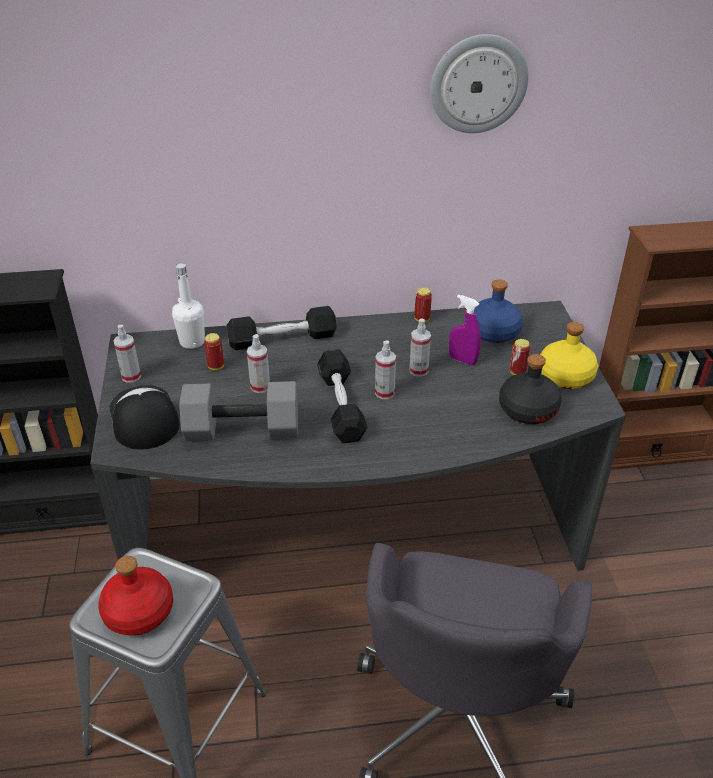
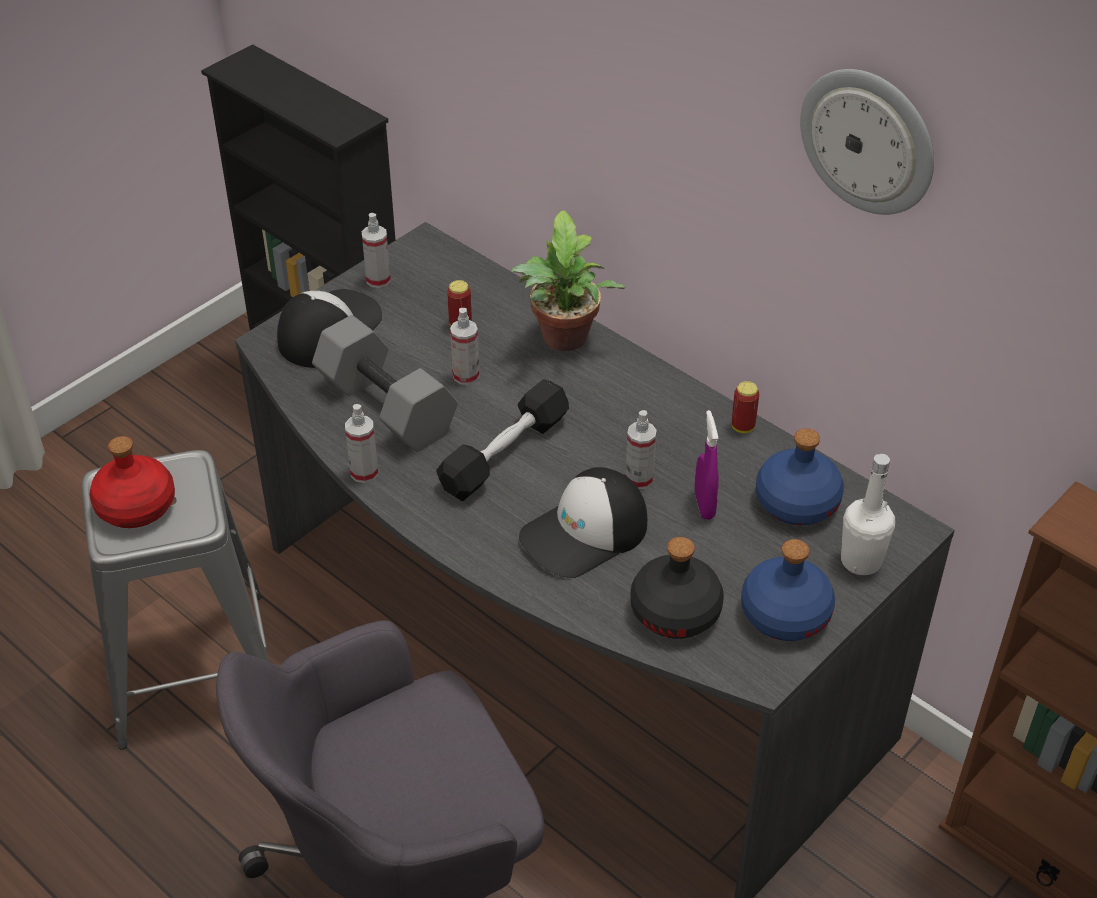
camera: 50 degrees right, 5 degrees up
white bottle [172,263,205,349] -> white bottle moved to [841,453,895,575]
black dumbbell [227,306,337,350] -> potted plant [511,210,625,351]
spray bottle [375,341,396,399] -> spray bottle moved to [345,404,378,483]
can [509,339,531,375] -> none
yellow bottle [540,322,598,389] -> blue bottle [741,539,835,641]
none -> cap [519,467,647,578]

